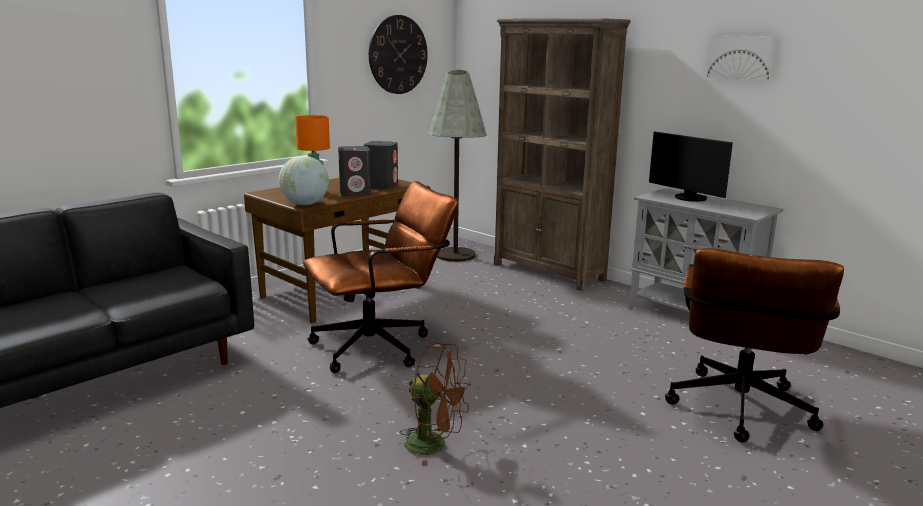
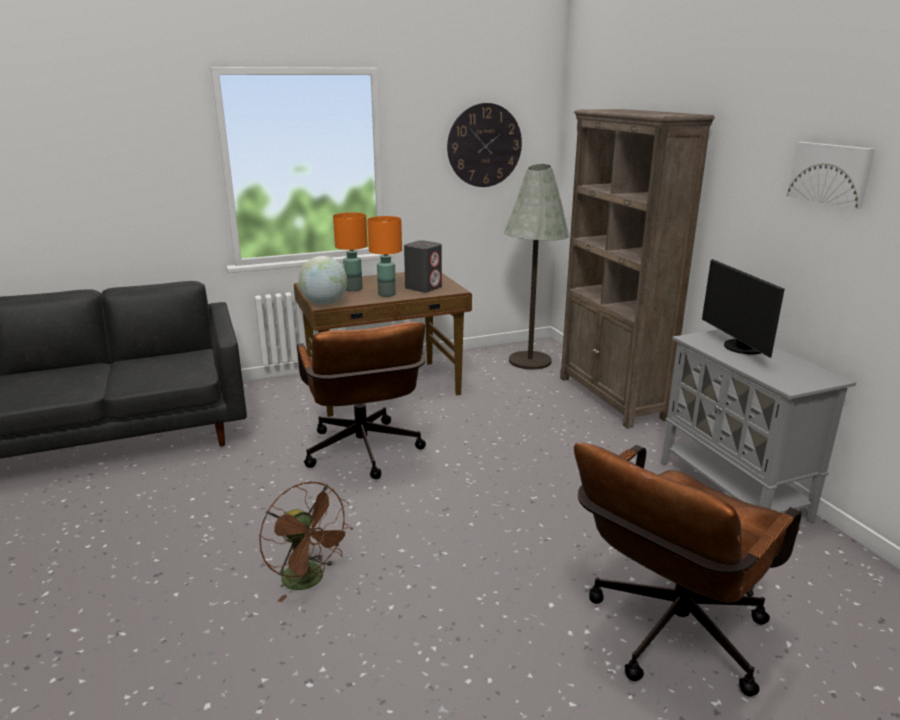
camera: 25 degrees right, 5 degrees up
brown office chair [303,181,458,373] -> brown office chair turned 75 degrees clockwise [297,322,426,479]
grey speaker [338,146,371,196] -> orange table lamp [367,216,402,297]

